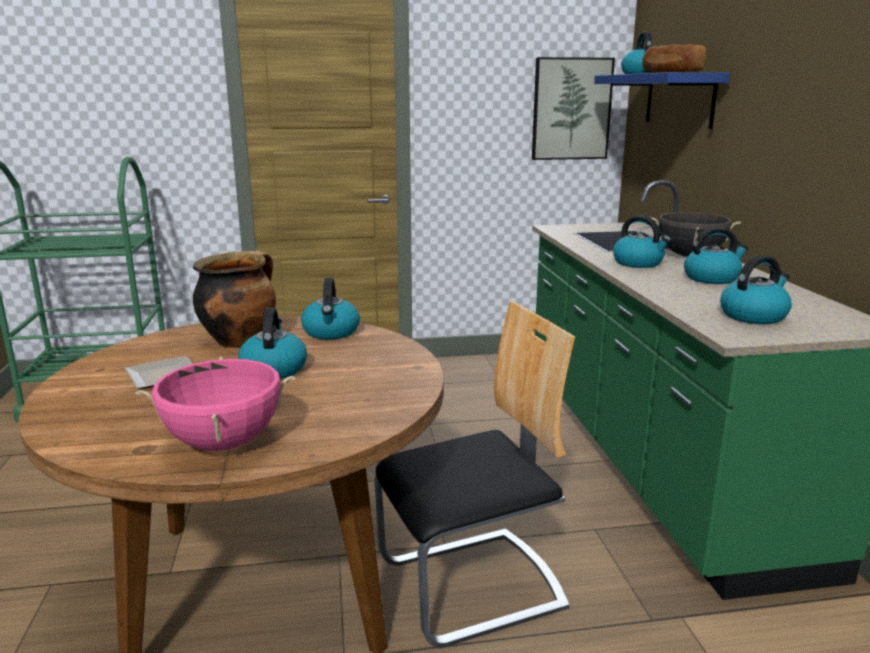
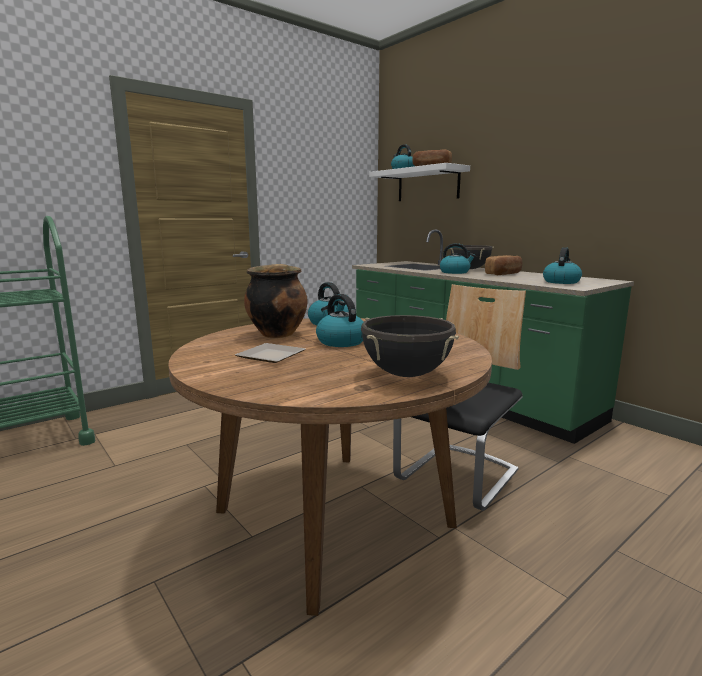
camera: 30 degrees left, 5 degrees down
pink cooking pot [136,356,296,451] -> black cooking pot [361,315,459,377]
picture [532,57,615,160] -> none
blue shelf [594,72,730,129] -> white shelf [369,163,470,201]
kettle [684,227,749,284] -> bread [485,255,522,275]

